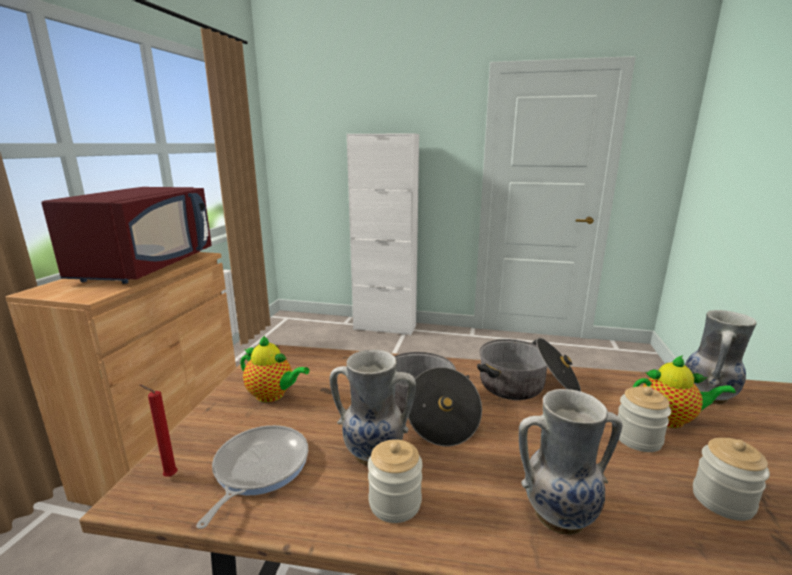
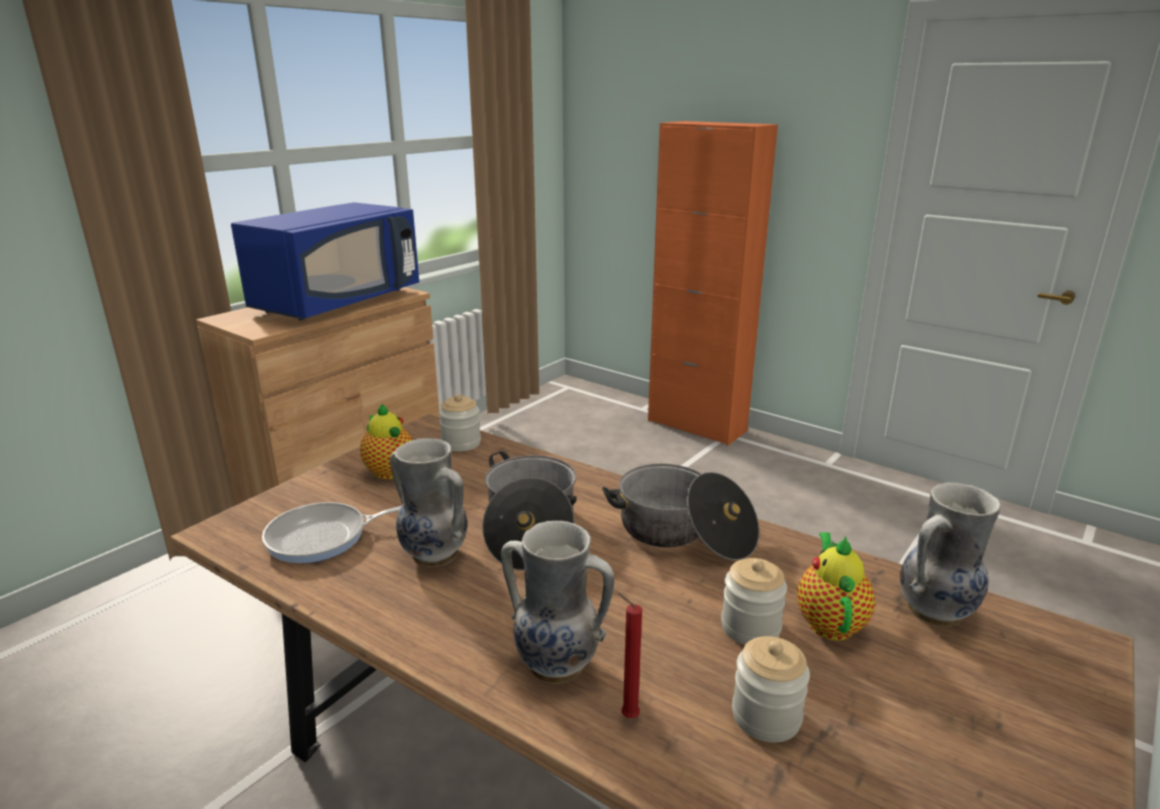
camera: 25 degrees right, 5 degrees up
red microwave [41,187,212,284] -> blue microwave [231,202,419,321]
red candle [140,384,178,477] -> red candle moved to [618,593,642,718]
frying pan [196,425,308,529] -> frying pan turned 150 degrees counterclockwise [262,502,401,563]
white cabinet [347,133,419,336] -> orange cabinet [648,121,778,446]
jar [368,439,423,523] -> jar moved to [439,394,481,452]
teapot [633,355,736,428] -> teapot turned 120 degrees counterclockwise [797,532,875,641]

